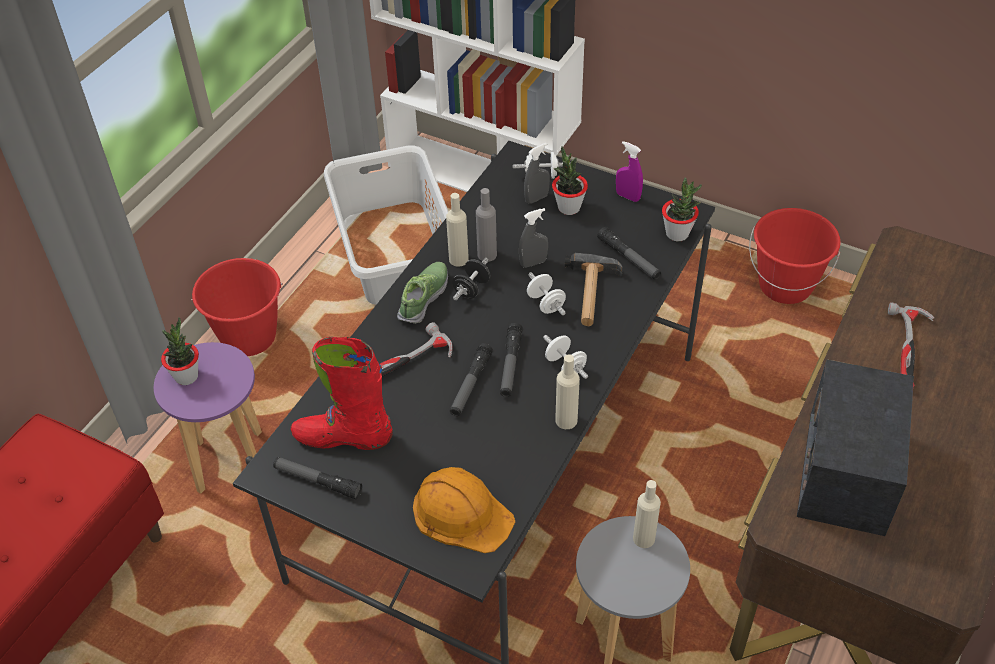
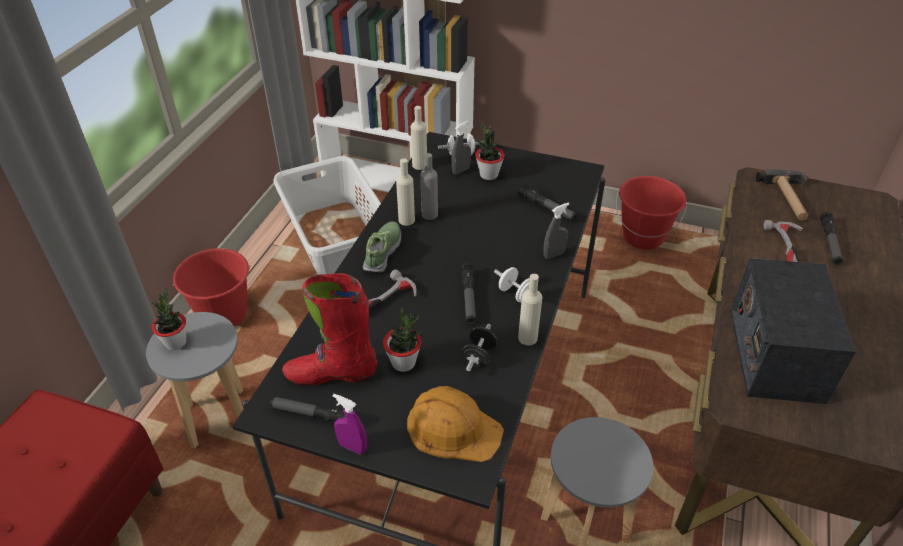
camera: 10 degrees left, 5 degrees down
purple stool [154,342,262,494] -> grey stool [146,312,243,449]
flashlight [450,343,493,416] -> flashlight moved to [820,212,843,265]
black dumbbell [452,258,491,301] -> black dumbbell moved to [461,324,497,371]
grey spray bottle [519,208,548,268] -> grey spray bottle moved to [543,202,570,259]
white dumbbell [527,272,566,315] -> none
hammer [565,253,623,326] -> hammer moved to [756,170,808,220]
purple spray bottle [616,141,643,202] -> purple spray bottle moved to [333,394,367,454]
beige bottle [633,480,661,548] -> beige bottle moved to [411,106,427,170]
potted plant [662,178,702,241] -> potted plant moved to [383,308,422,372]

